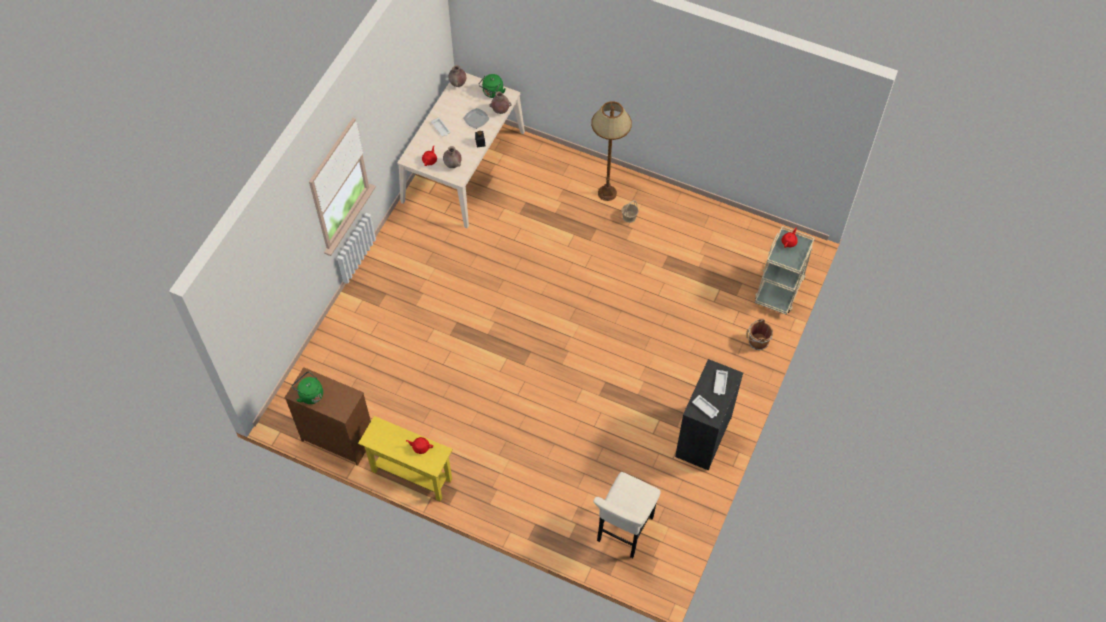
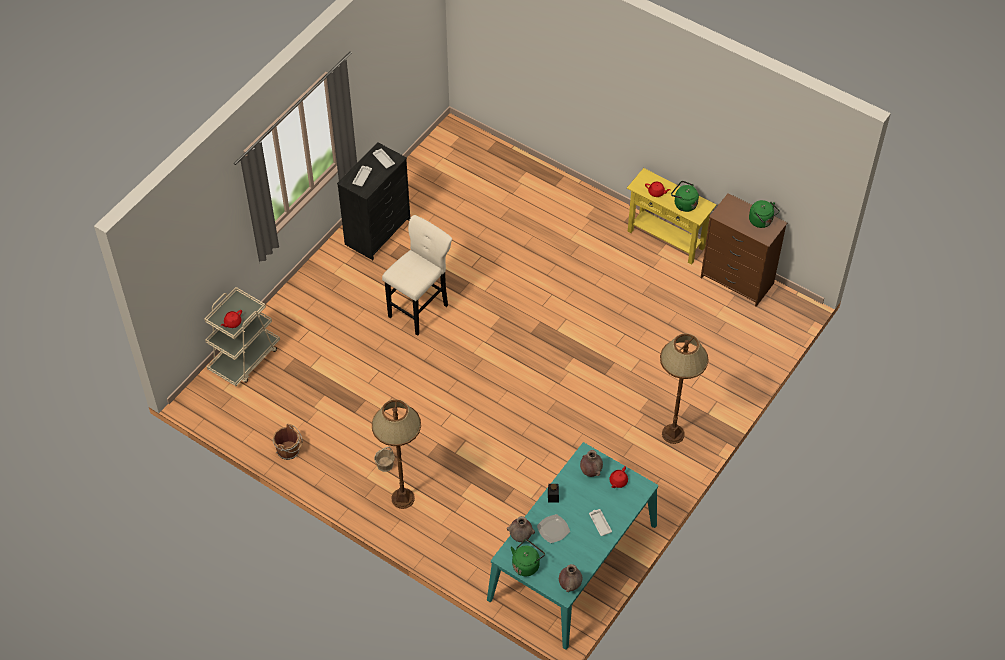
camera: 170 degrees left, 5 degrees down
beige dining table [397,73,525,228] -> turquoise dining table [487,442,658,650]
beige stool [593,472,660,558] -> beige stool moved to [382,215,452,336]
brown bucket [746,318,773,350] -> brown bucket moved to [273,424,303,460]
none -> brown floor lamp [660,334,709,444]
none -> green kettle [671,181,699,212]

